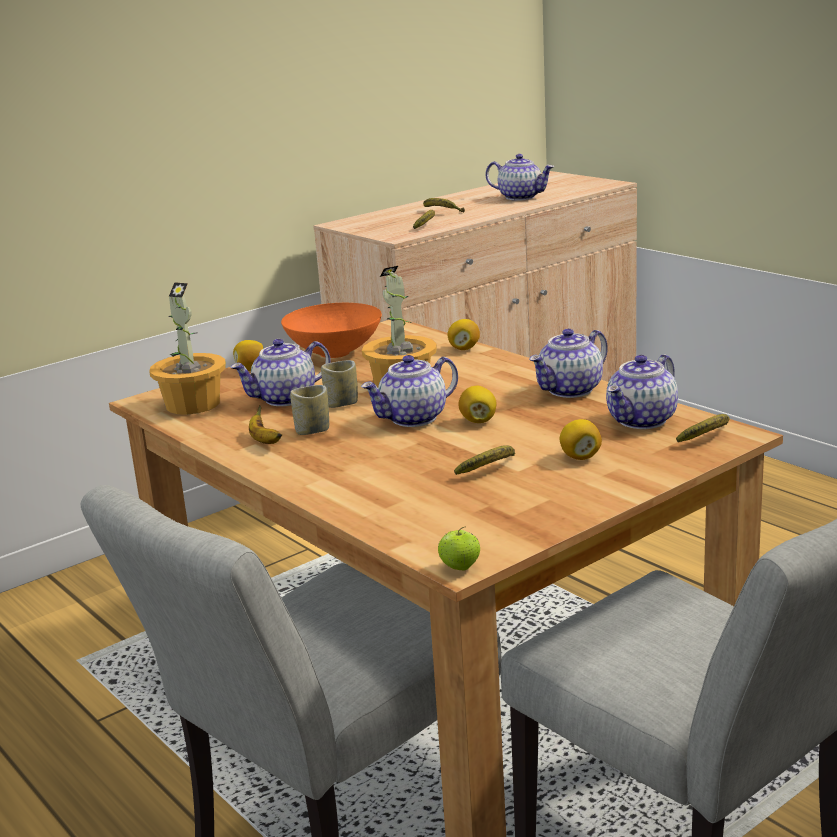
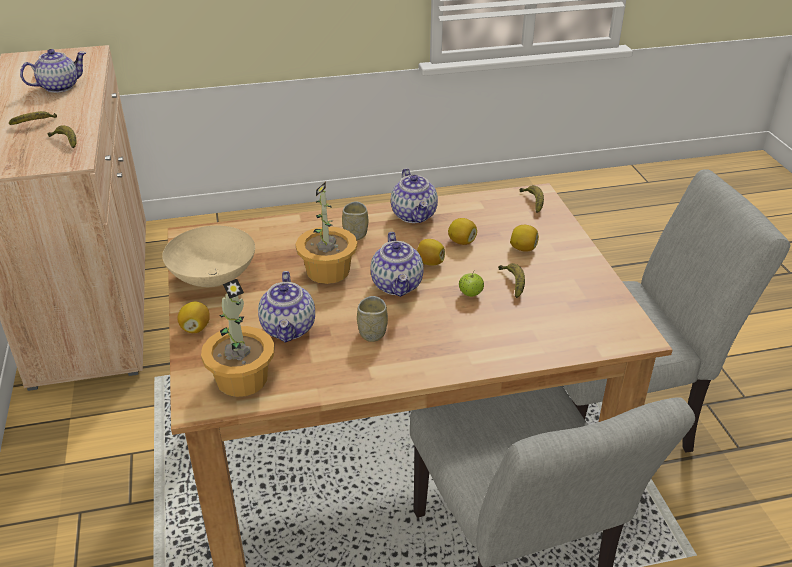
camera: 65 degrees left, 15 degrees up
banana [249,405,282,444] -> none
orange bowl [281,303,382,358] -> beige bowl [162,226,255,287]
cup [321,360,358,408] -> cup moved to [342,202,368,240]
apple [438,526,480,571] -> apple moved to [458,270,484,297]
lemon [447,319,480,350] -> lemon moved to [448,218,477,245]
teapot [606,354,678,429] -> none

